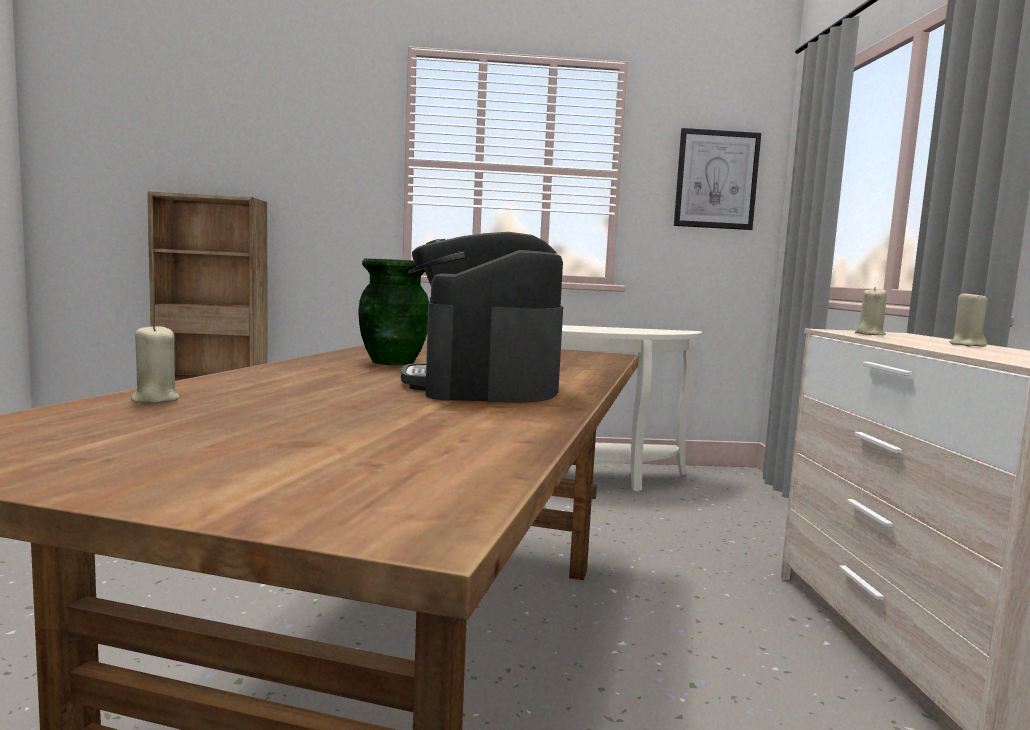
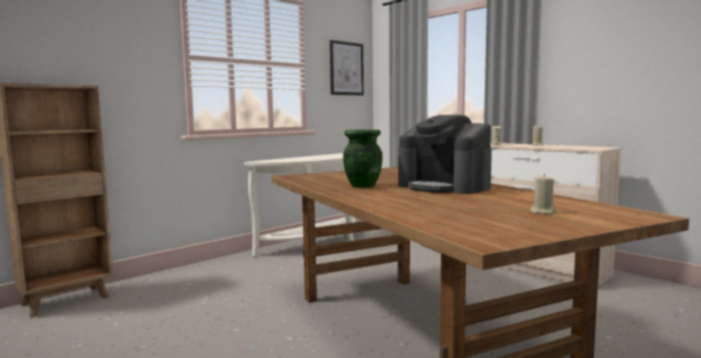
camera: 40 degrees left, 0 degrees up
beige candle [131,323,179,403] -> beige candle moved to [530,174,556,214]

